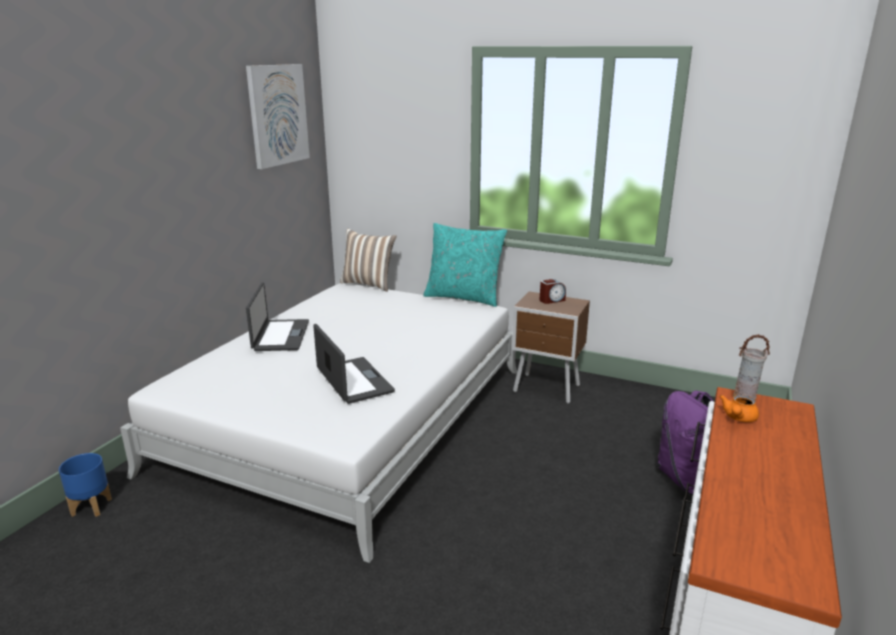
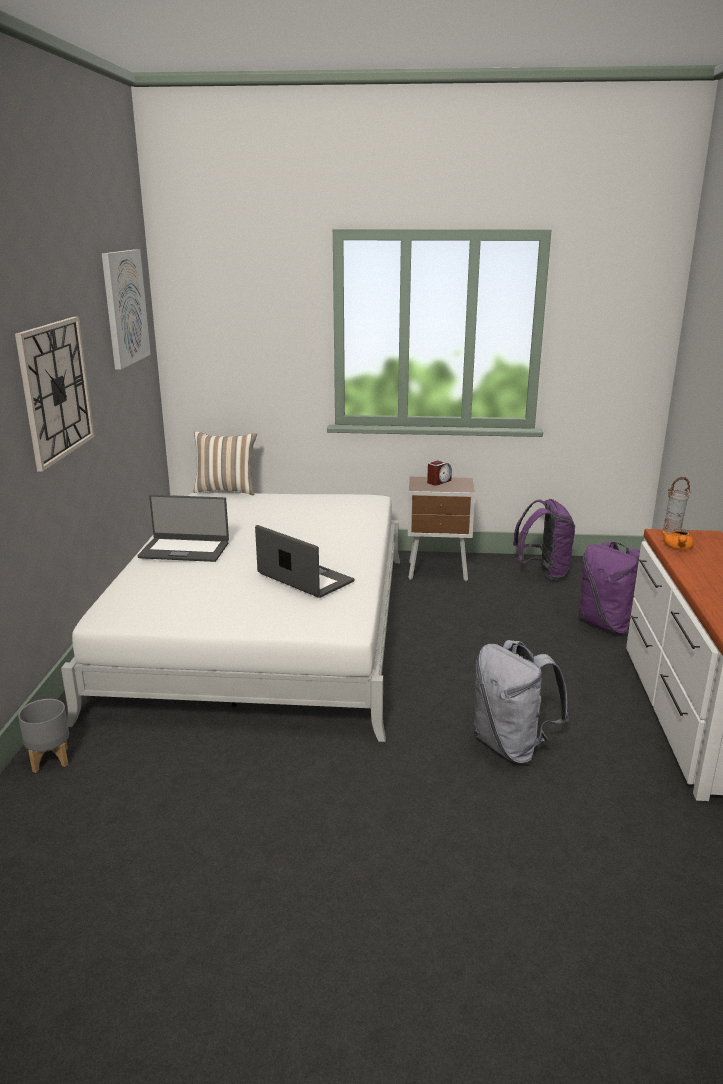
camera: 20 degrees left, 0 degrees up
blue planter [59,453,112,517] -> grey planter [18,699,69,773]
laptop [246,282,309,351] -> laptop turned 120 degrees clockwise [137,495,229,562]
turquoise pillow [423,223,507,307] -> none
none -> wall clock [15,317,95,472]
none -> grey backpack [473,640,569,764]
none -> purple backpack [513,499,575,580]

